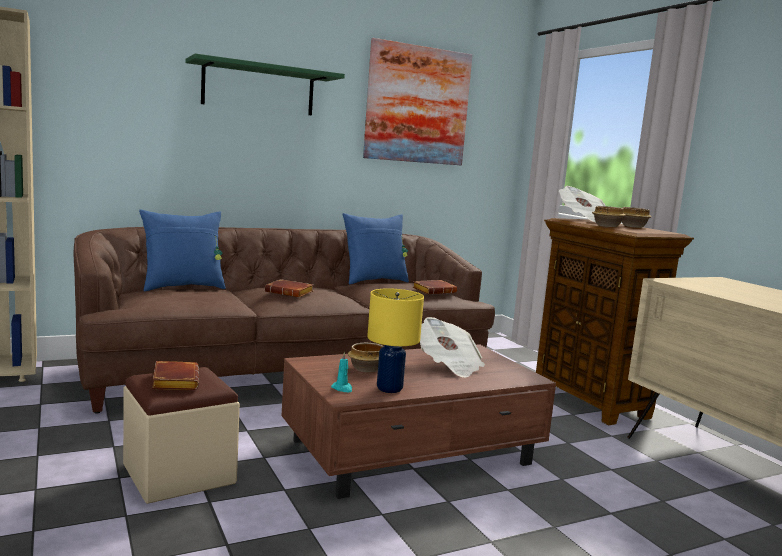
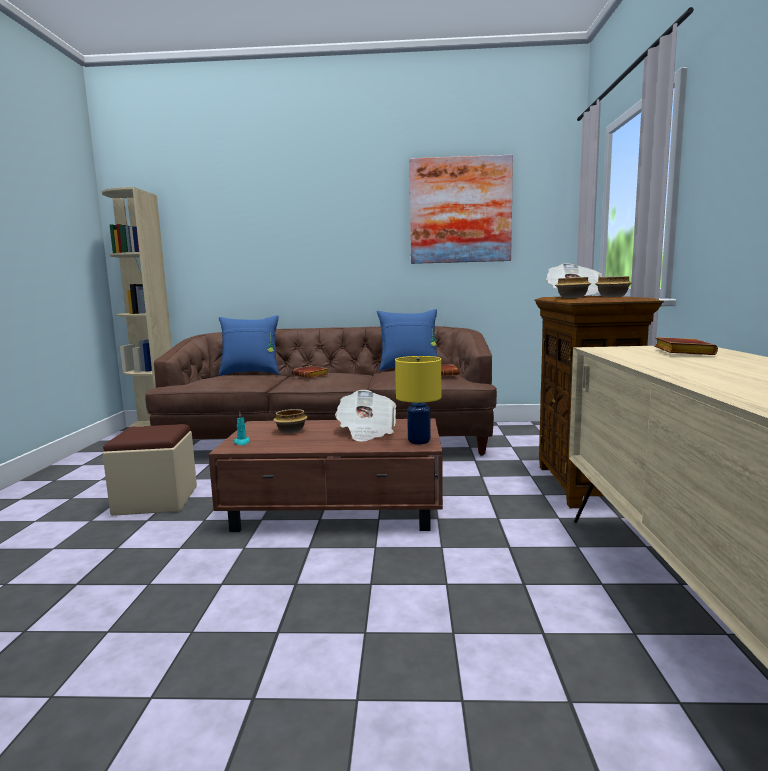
camera: 30 degrees right, 0 degrees up
brown book [152,361,199,390] -> brown book moved to [654,337,718,355]
green shelf [185,54,345,116] -> none
yellow table lamp [367,288,424,393] -> yellow table lamp moved to [395,356,441,444]

